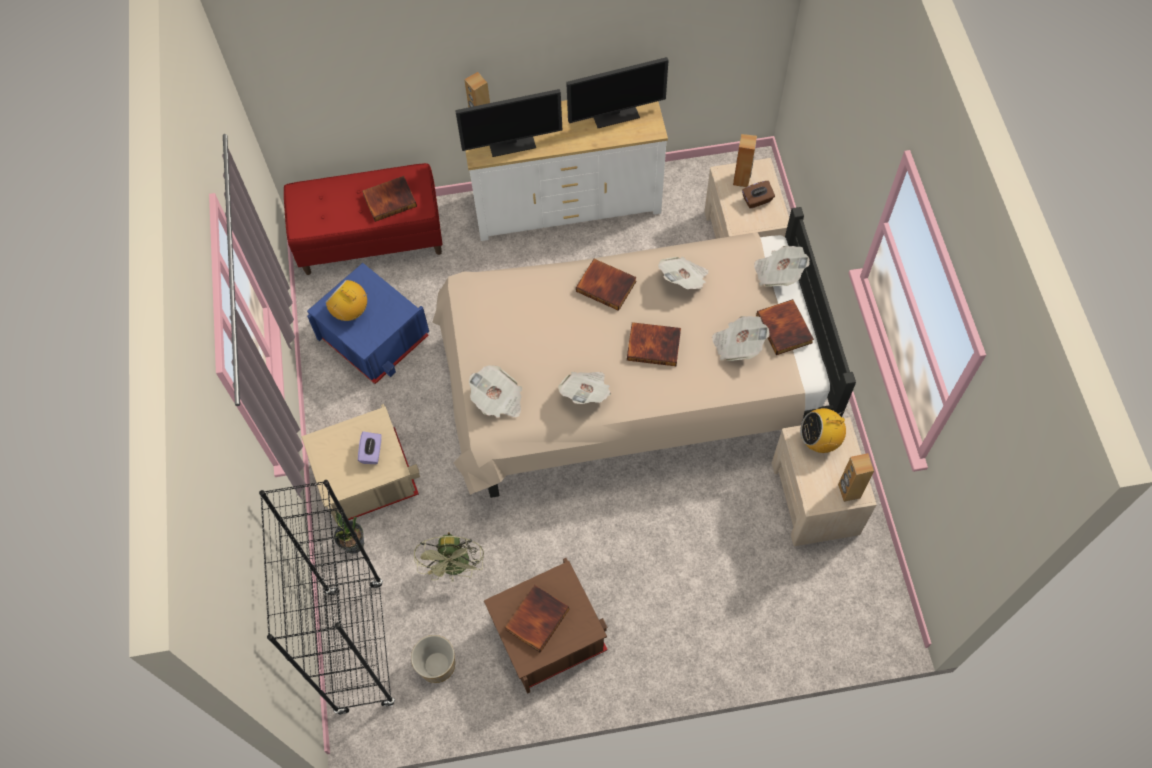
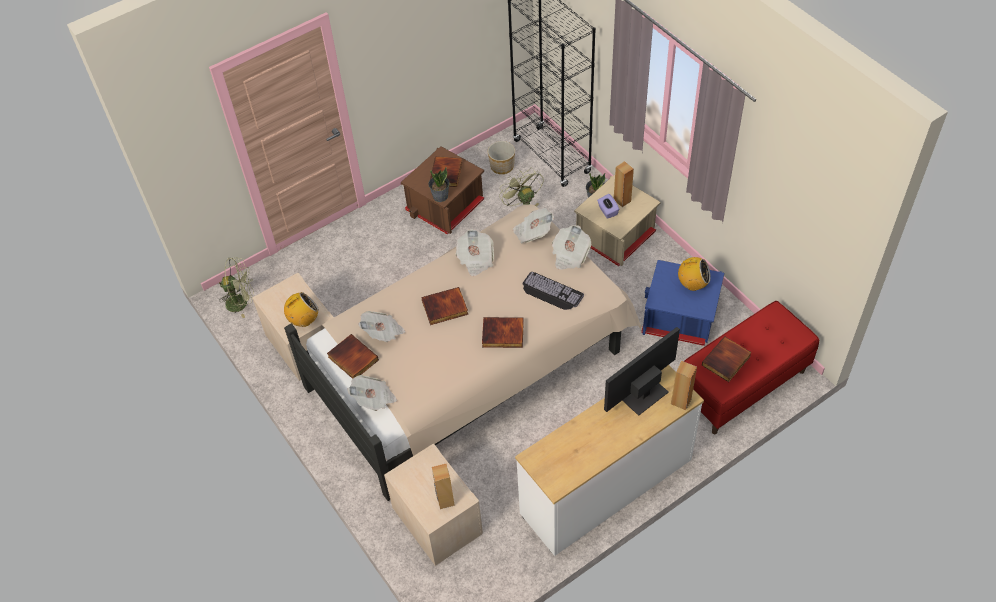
camera: 155 degrees right, 10 degrees down
monitor [566,57,669,128] -> none
newspaper [658,257,709,289] -> newspaper moved to [552,225,592,270]
brown tissue box [742,181,775,209] -> none
brown speaker [838,453,874,502] -> brown speaker moved to [614,161,634,207]
none -> green fan [219,257,254,318]
none -> potted plant [428,167,450,202]
none -> keyboard [523,272,584,310]

